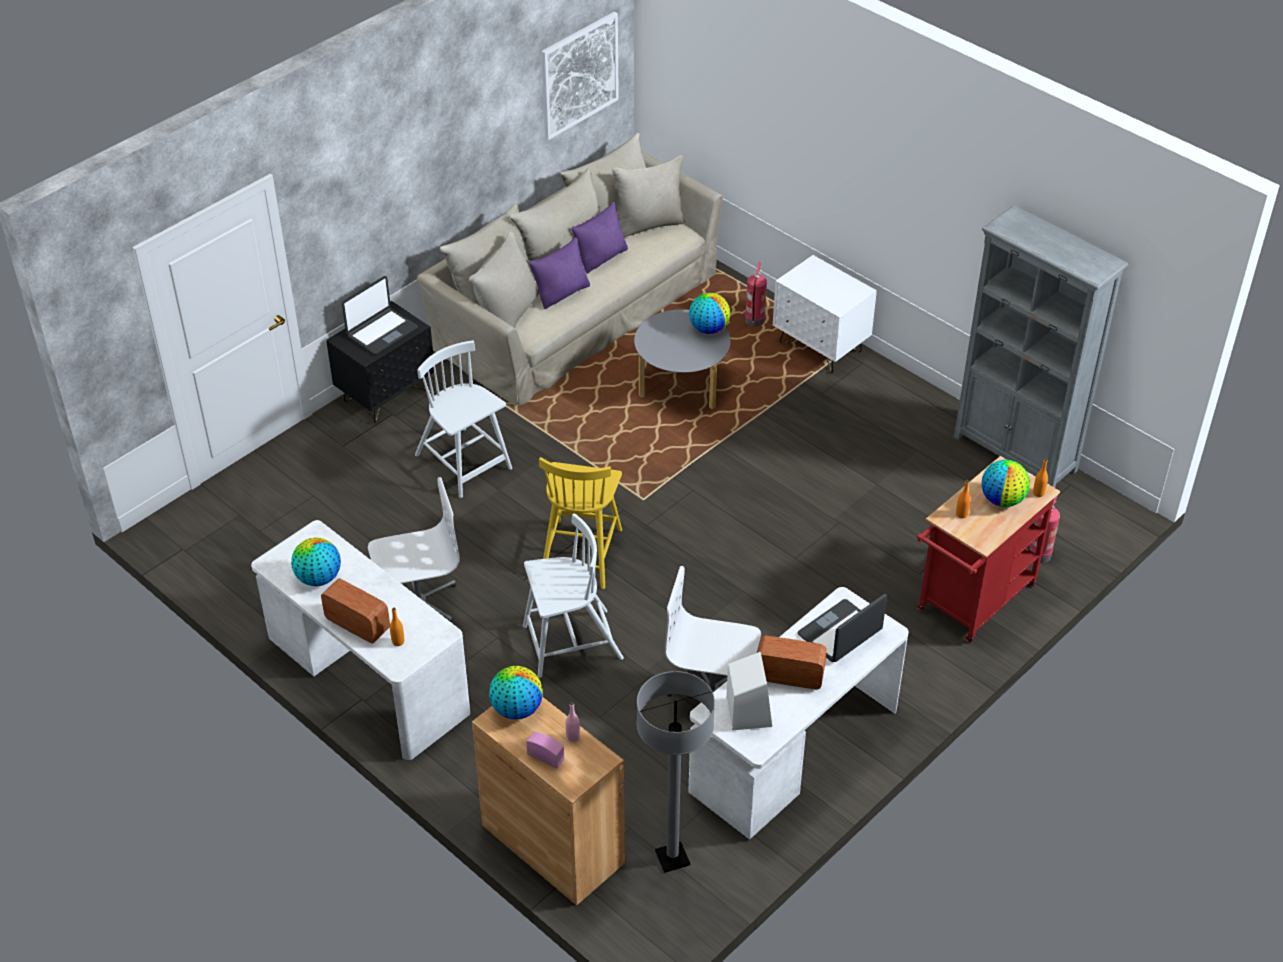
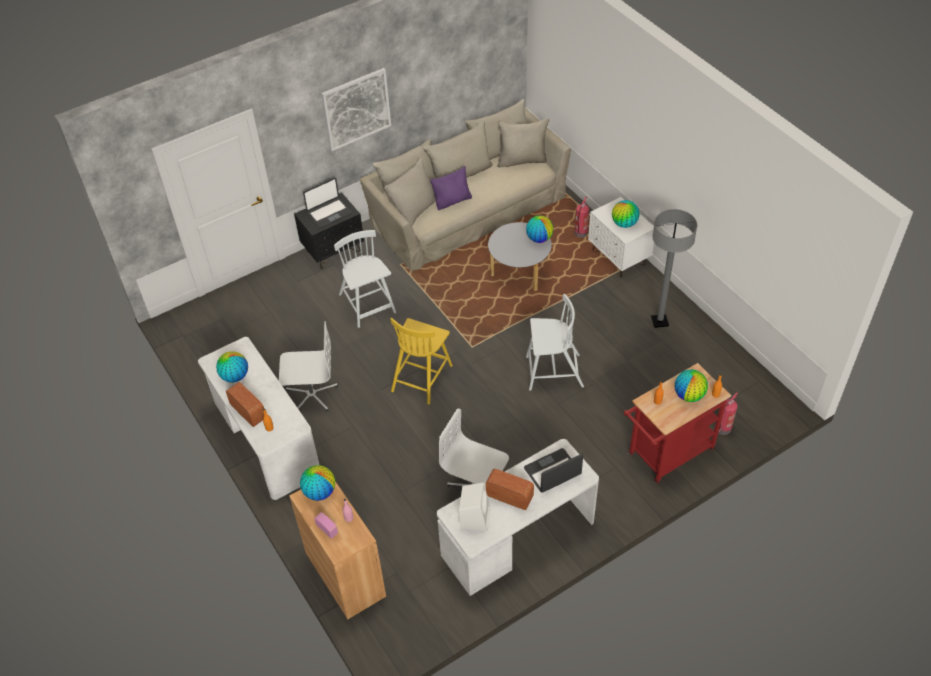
camera: 15 degrees right, 5 degrees up
white chair [523,513,624,678] -> white chair moved to [526,294,584,391]
picture [541,12,619,140] -> picture moved to [321,68,391,151]
purple pillow [572,202,628,274] -> none
grey floor lamp [637,671,715,873] -> grey floor lamp moved to [651,209,697,328]
grey bookcase [953,205,1128,488] -> none
none -> globe [612,200,640,228]

